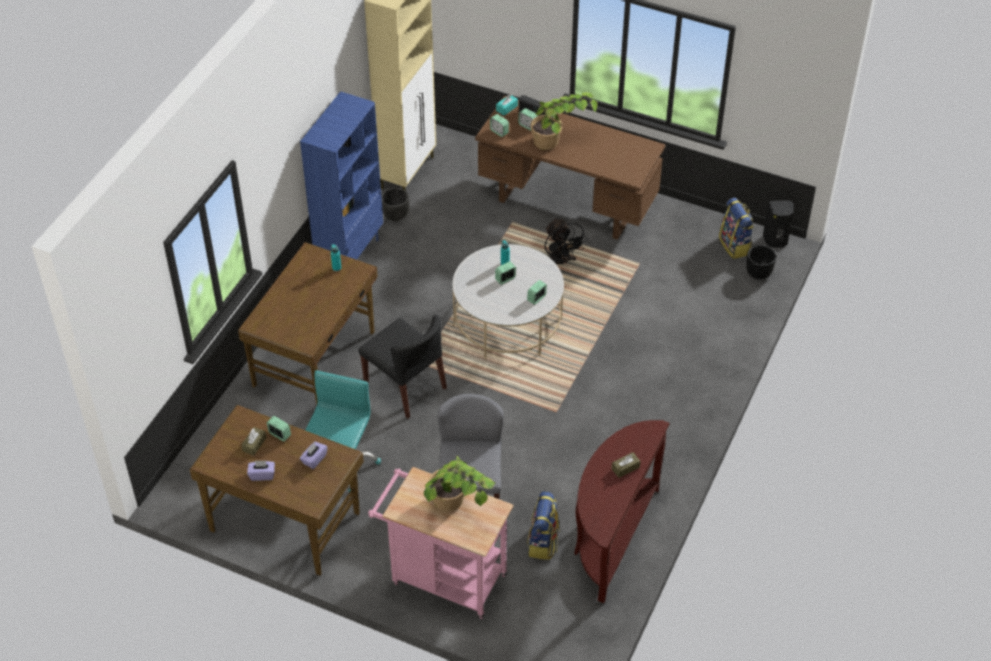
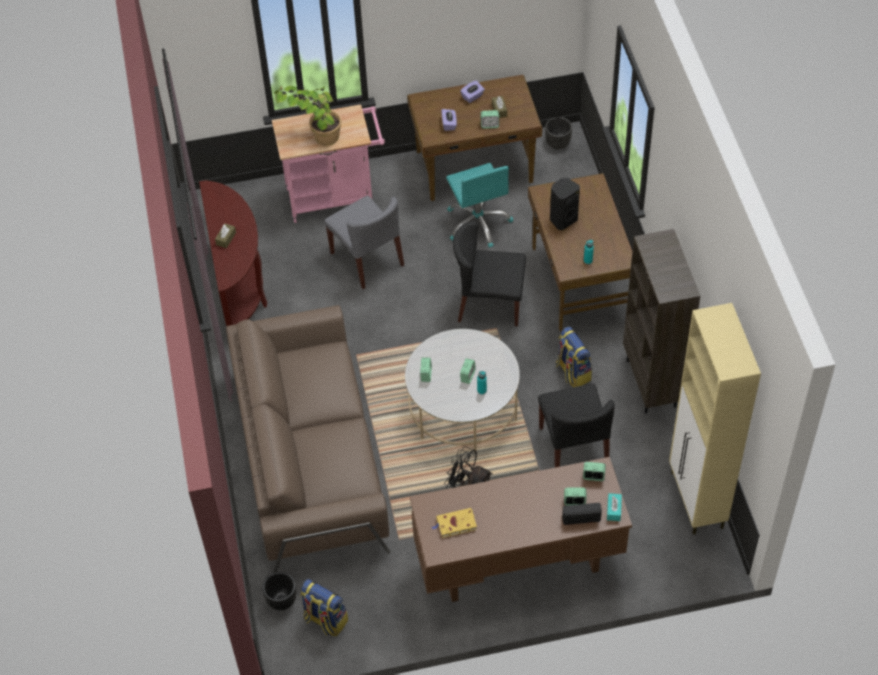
camera: 145 degrees right, 5 degrees up
blue bookcase [300,91,383,260] -> brown bookcase [623,229,700,413]
black planter [381,188,409,221] -> black planter moved to [545,117,572,149]
backpack [527,491,560,560] -> backpack moved to [556,326,592,387]
potted plant [531,92,597,150] -> none
black speaker [763,200,793,248] -> black speaker moved to [550,178,580,230]
none -> brown sofa [226,305,391,573]
none -> yellow book [432,508,477,538]
none -> black chair [538,384,614,468]

